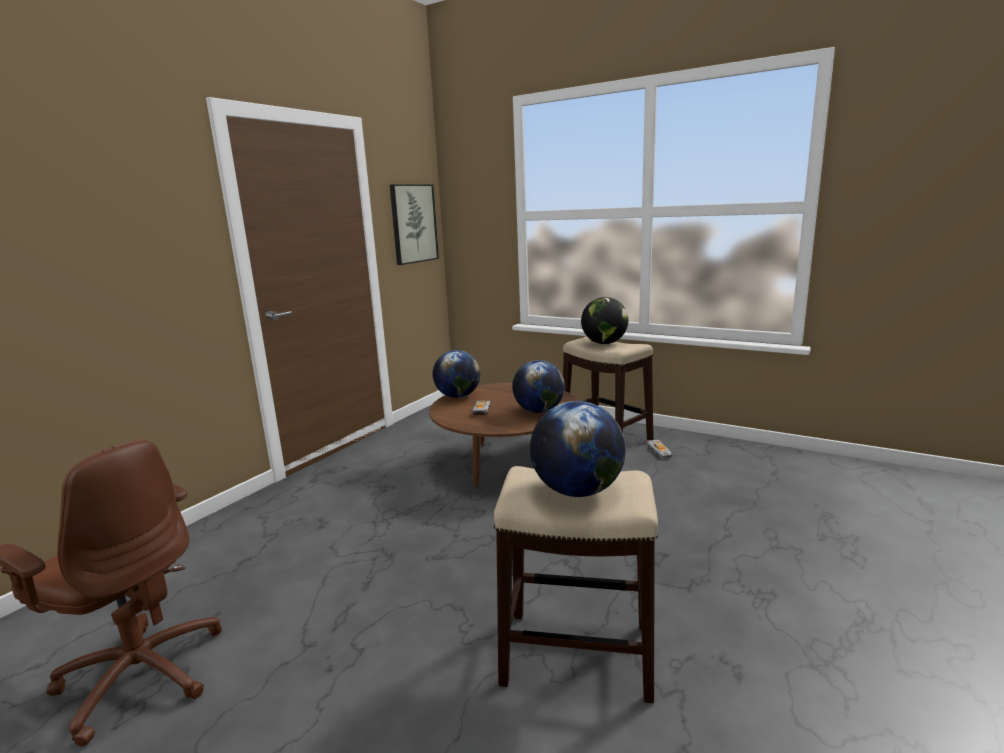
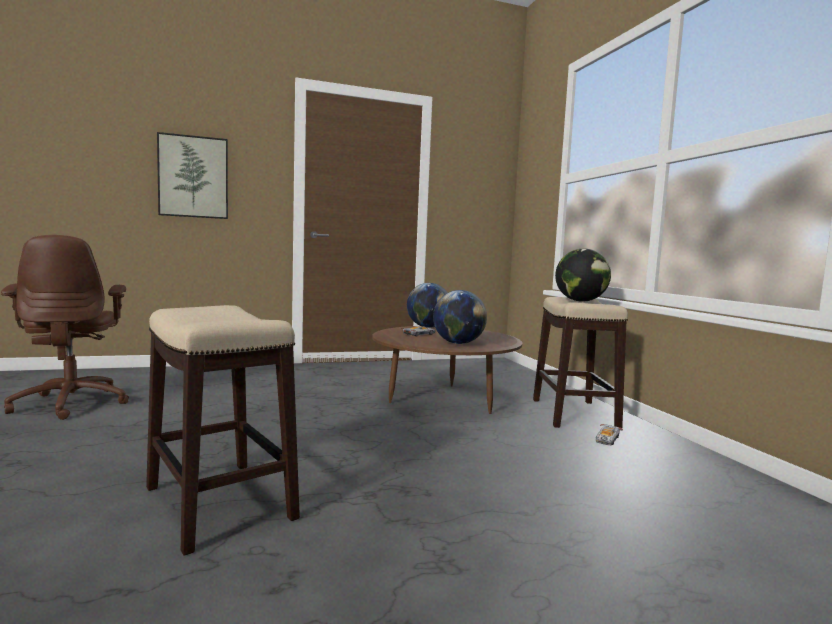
camera: 40 degrees right, 10 degrees down
picture [390,184,439,265] -> picture moved to [157,132,228,219]
globe [530,401,626,497] -> none

